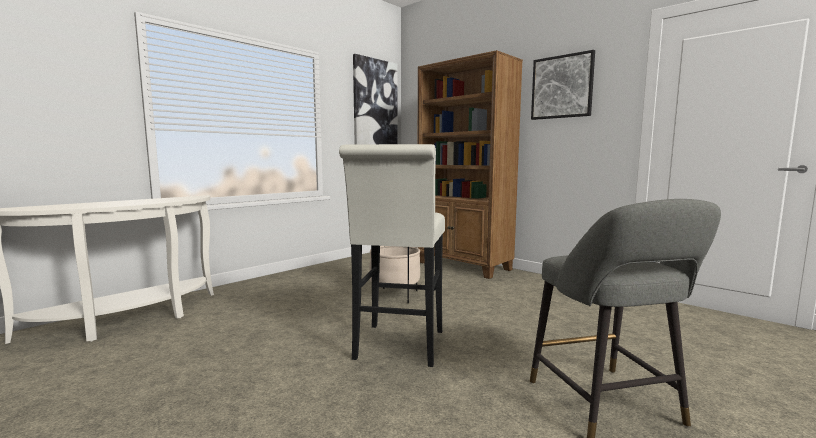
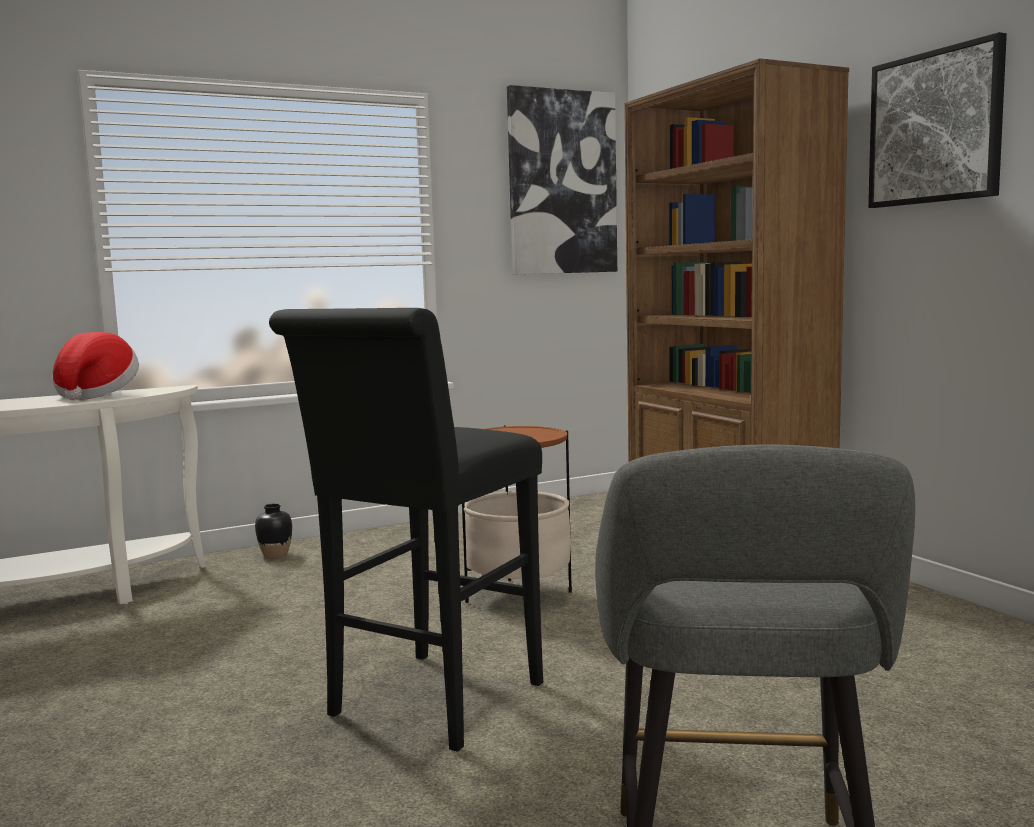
camera: 20 degrees right, 0 degrees up
white stool [339,144,445,367] -> black stool [269,308,543,752]
none -> hat [52,332,139,400]
none -> black vase [255,503,292,559]

